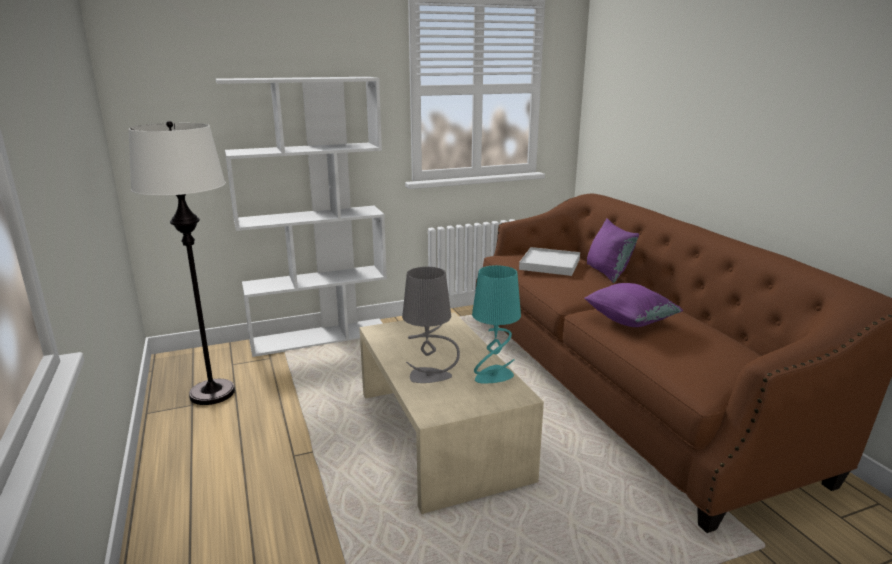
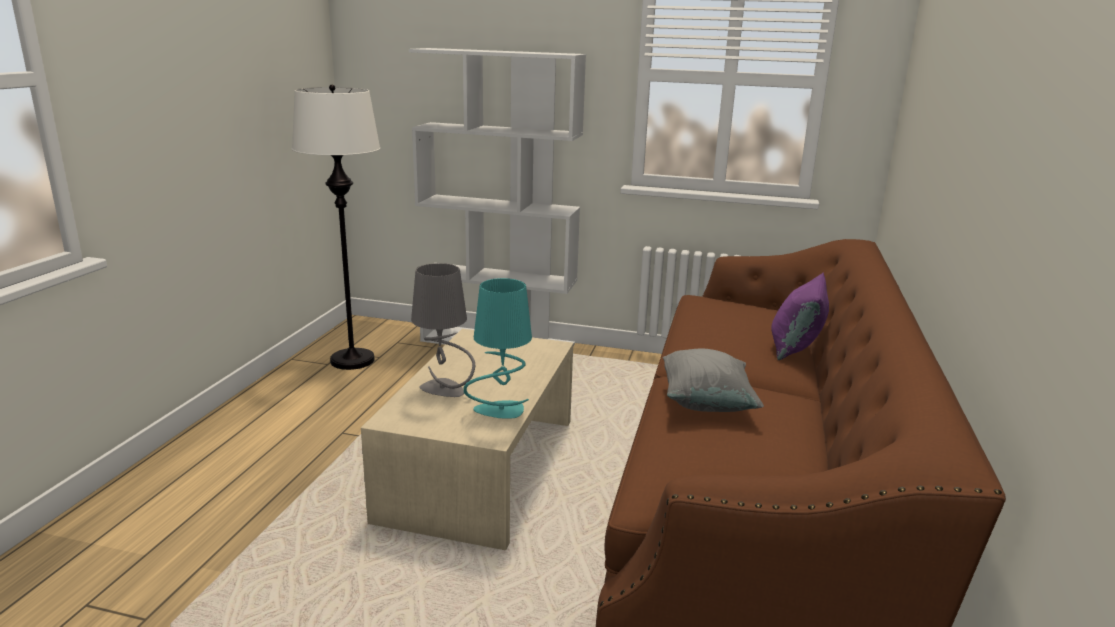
camera: 35 degrees right, 0 degrees up
white tray [519,247,580,276] -> none
purple pillow [584,283,683,327] -> grey pillow [663,348,764,412]

